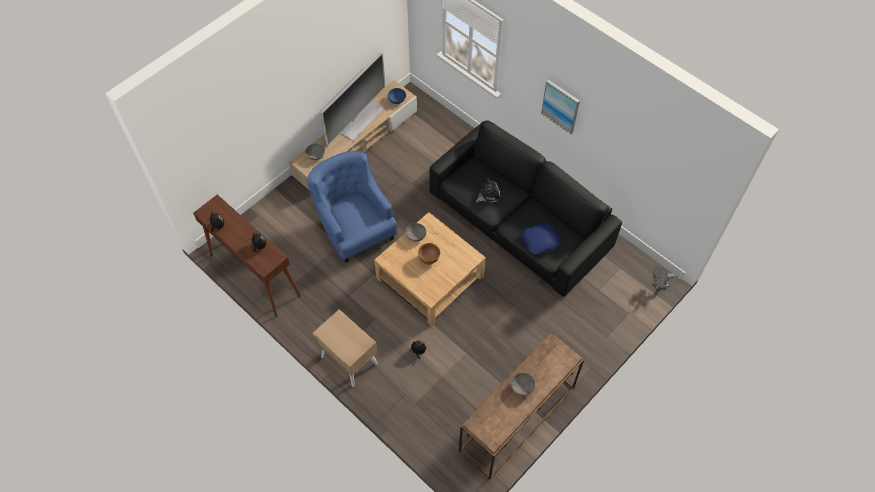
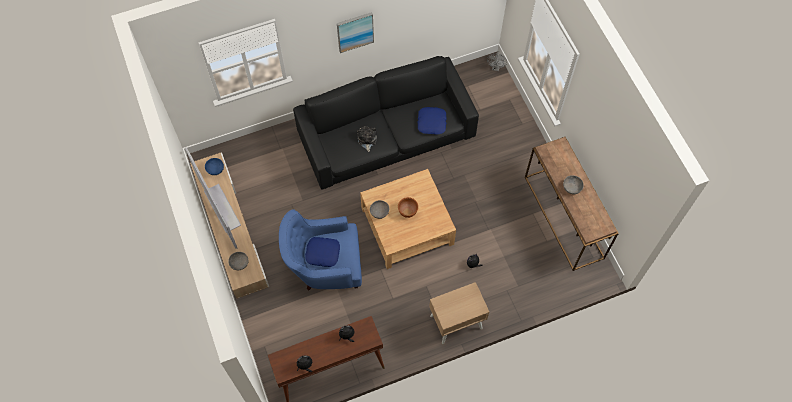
camera: 65 degrees left, 5 degrees up
none -> blue pillow [305,237,340,267]

